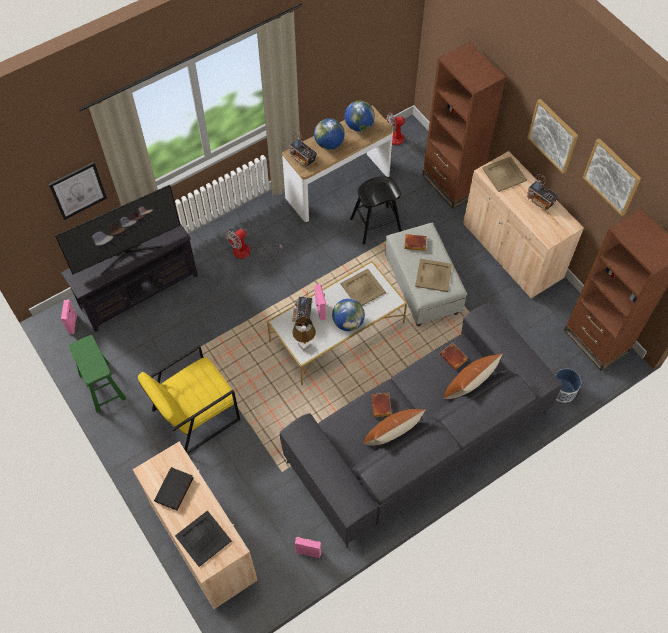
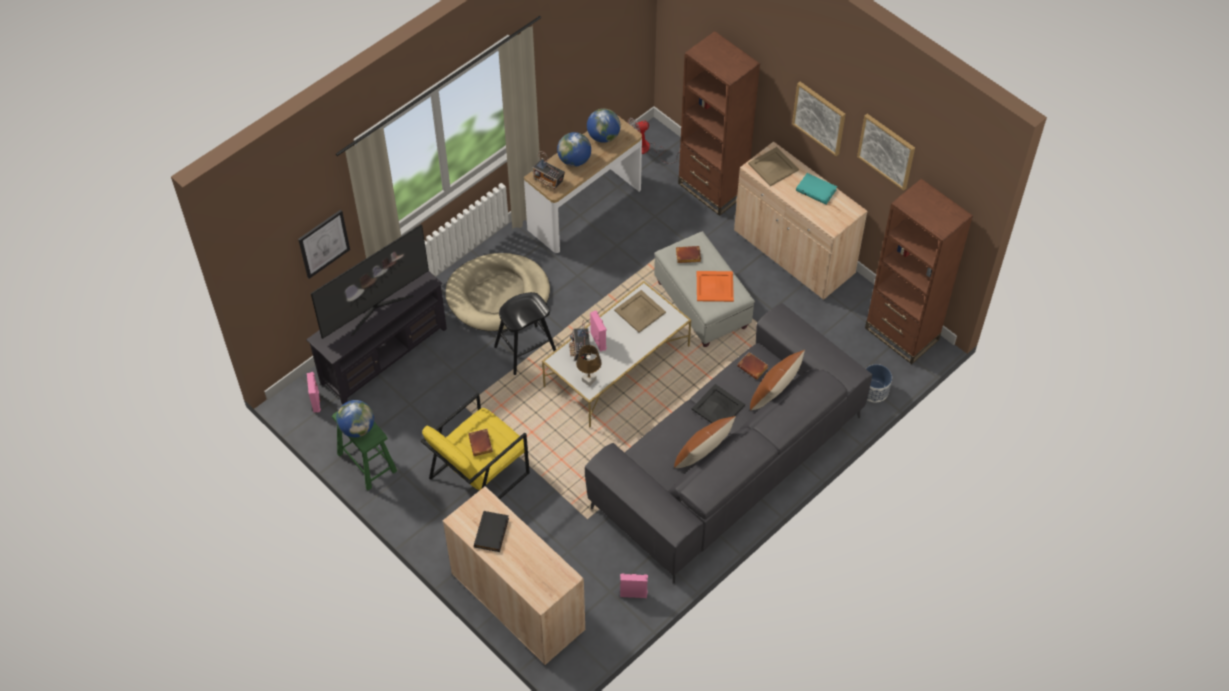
camera: 10 degrees left, 5 degrees down
black tray [175,510,232,567] -> black tray moved to [692,384,745,423]
fan [225,229,283,260] -> beige dog bed [446,253,550,331]
globe [332,299,365,331] -> globe moved to [336,400,374,438]
black stool [350,177,402,245] -> black stool moved to [494,292,556,375]
brown book [371,393,391,417] -> brown book moved to [468,429,493,456]
beige tray [415,259,452,292] -> orange tray [697,271,734,302]
radio [527,174,558,211] -> turquoise book [796,173,837,204]

